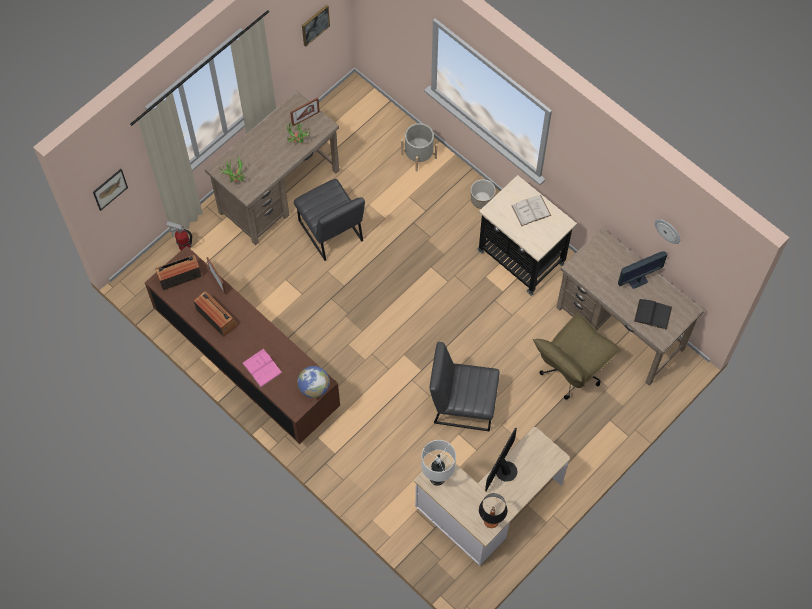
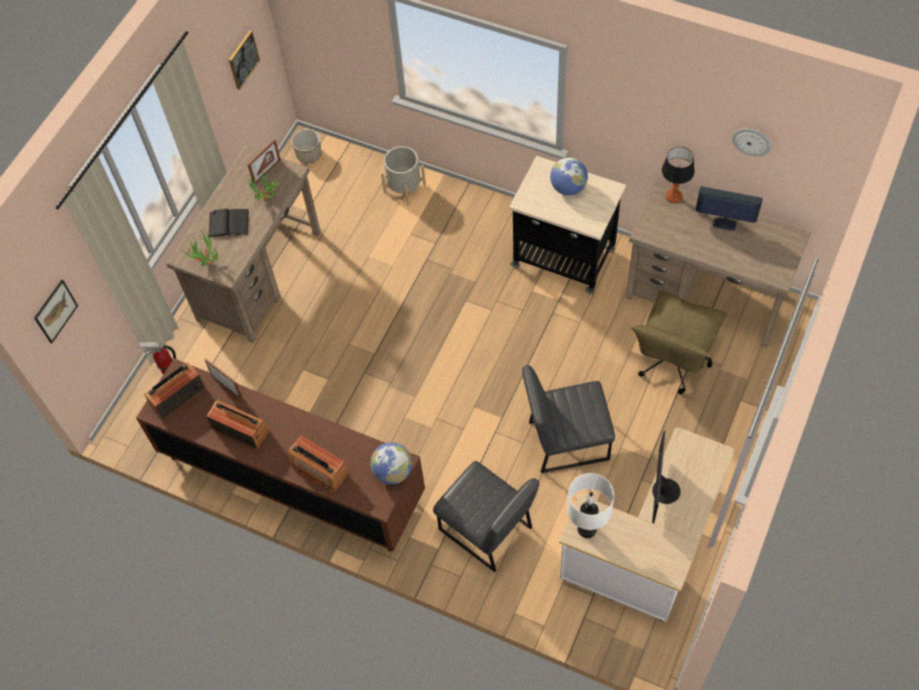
camera: 15 degrees left, 5 degrees down
pink book [242,349,282,388] -> radio [288,435,348,493]
grey chair [294,179,365,261] -> grey chair moved to [433,461,539,572]
planter [471,179,496,209] -> planter moved to [291,129,322,163]
table lamp [479,493,507,528] -> table lamp moved to [662,147,695,203]
white book [511,195,551,226] -> globe [550,158,588,195]
monitor [618,251,667,289] -> monitor turned 120 degrees counterclockwise [696,186,763,231]
black book [634,299,672,330] -> black book moved to [209,209,249,237]

